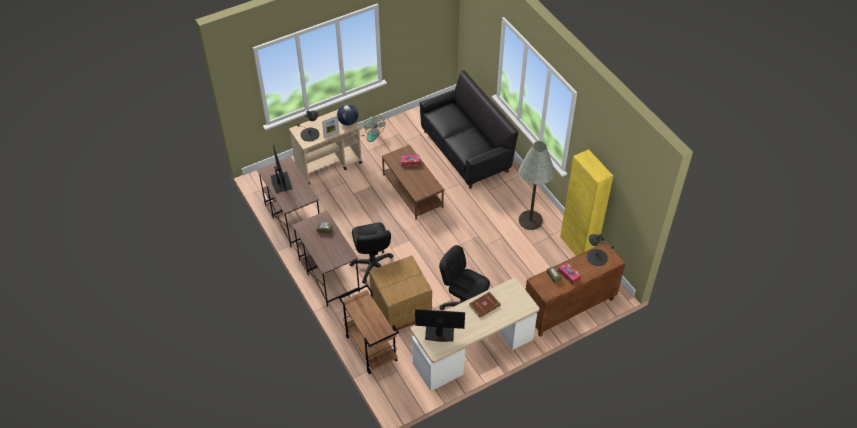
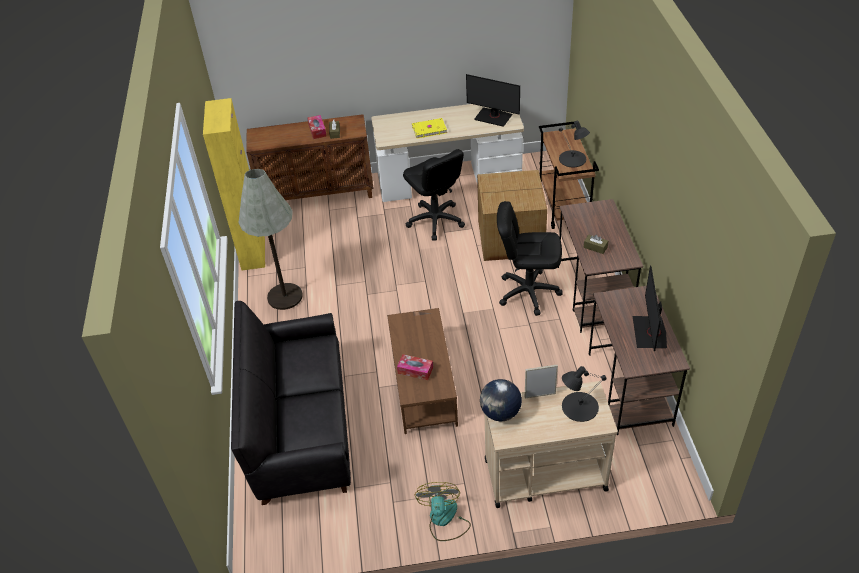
camera: 155 degrees left, 5 degrees down
black office chair [350,222,394,284] -> black office chair turned 90 degrees counterclockwise [497,201,563,316]
brown book [469,292,501,318] -> yellow book [412,118,447,138]
black table lamp [587,234,614,266] -> black table lamp moved to [559,120,590,167]

